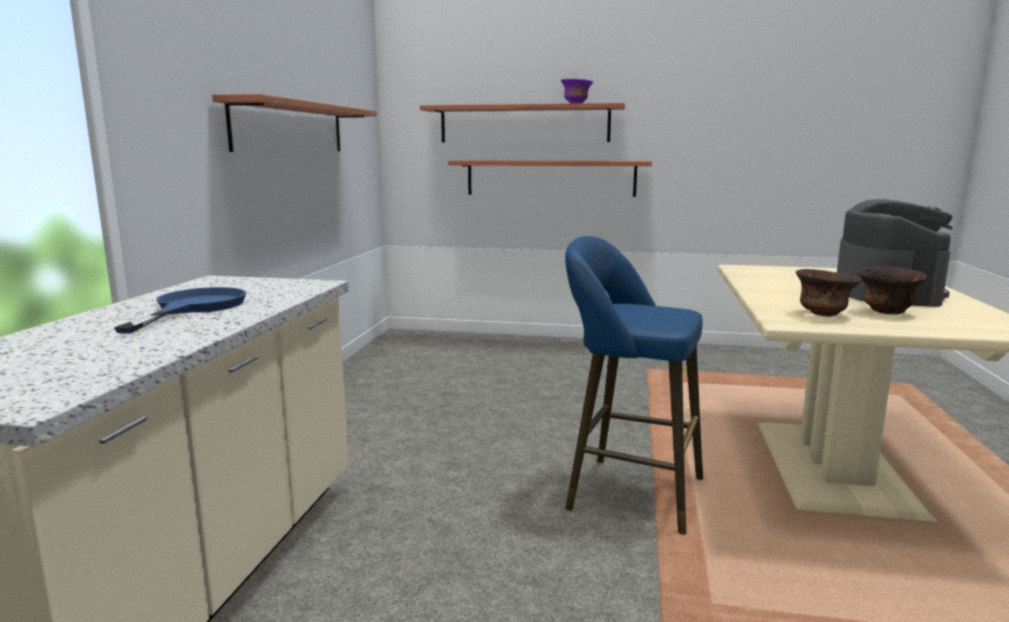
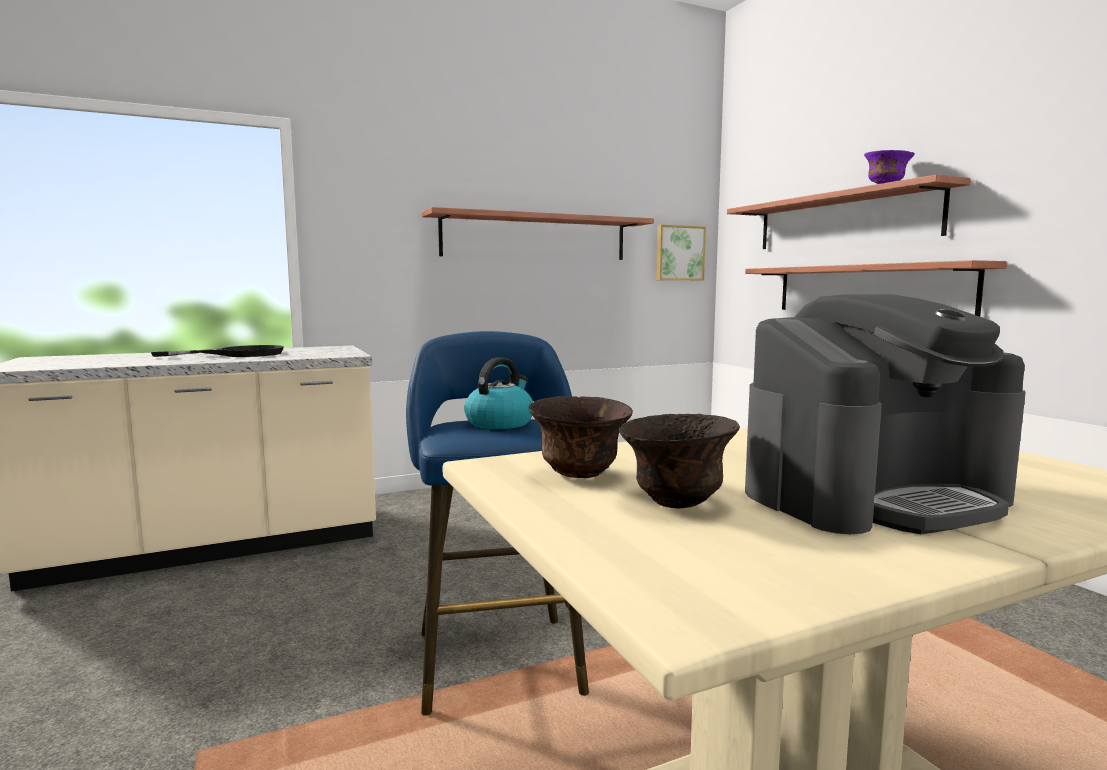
camera: 55 degrees right, 5 degrees down
blue frying pan [114,287,246,334] -> black frying pan [151,345,284,357]
none -> kettle [464,357,533,429]
none -> picture [656,225,706,280]

